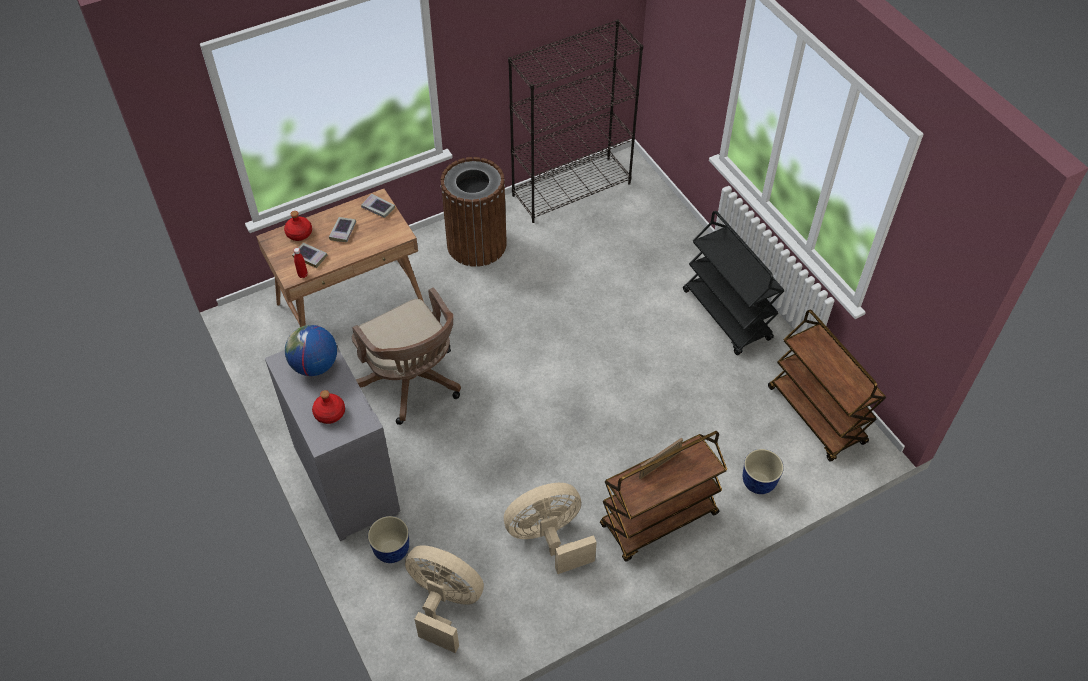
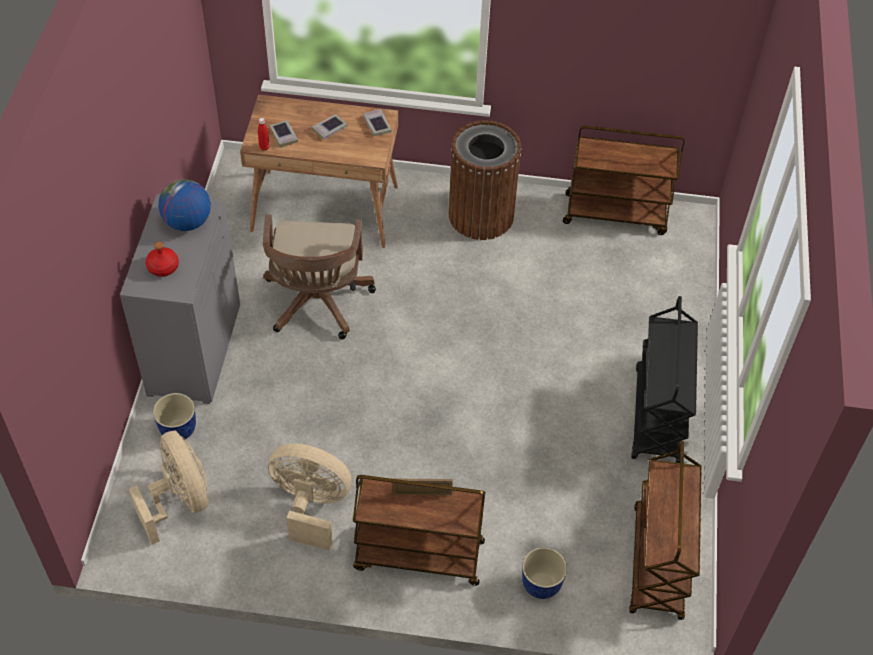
camera: 35 degrees right, 0 degrees up
red bottle [284,211,312,241] -> none
black bookcase [508,20,643,223] -> brown cart [563,126,685,235]

